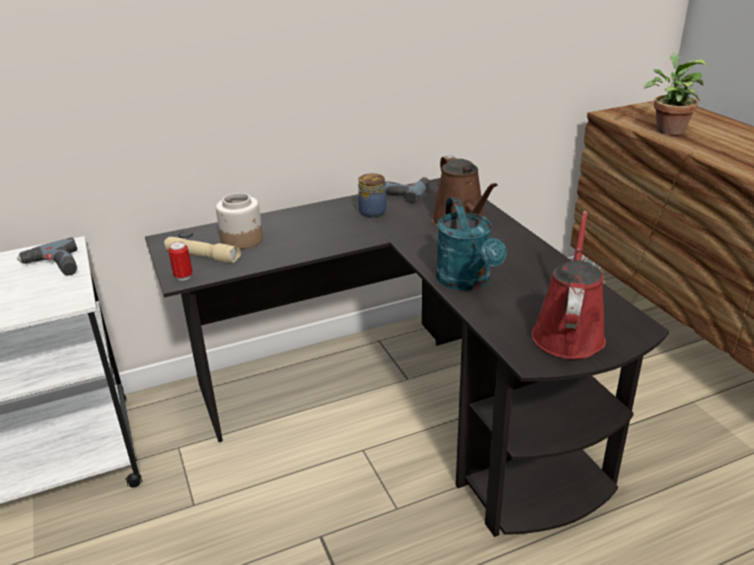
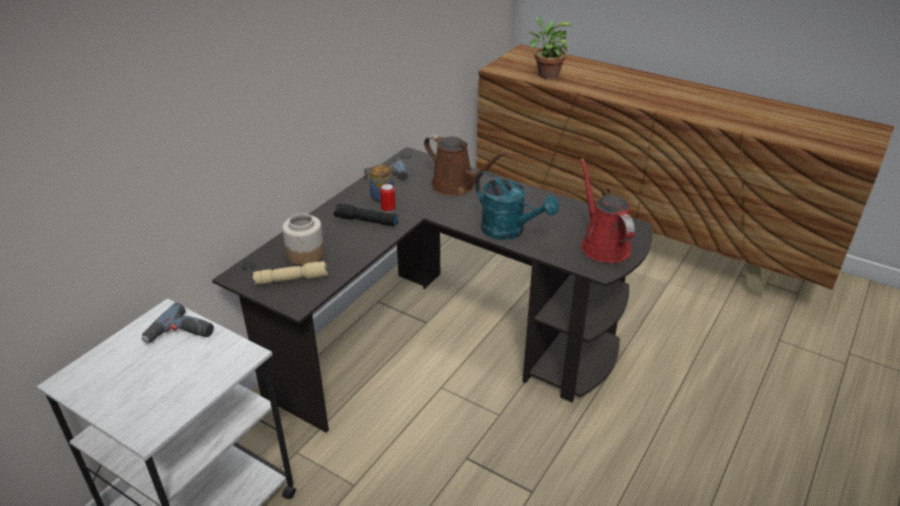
camera: 35 degrees left, 5 degrees up
can [168,242,193,281] -> can moved to [380,184,396,213]
none -> black flashlight [334,203,398,226]

